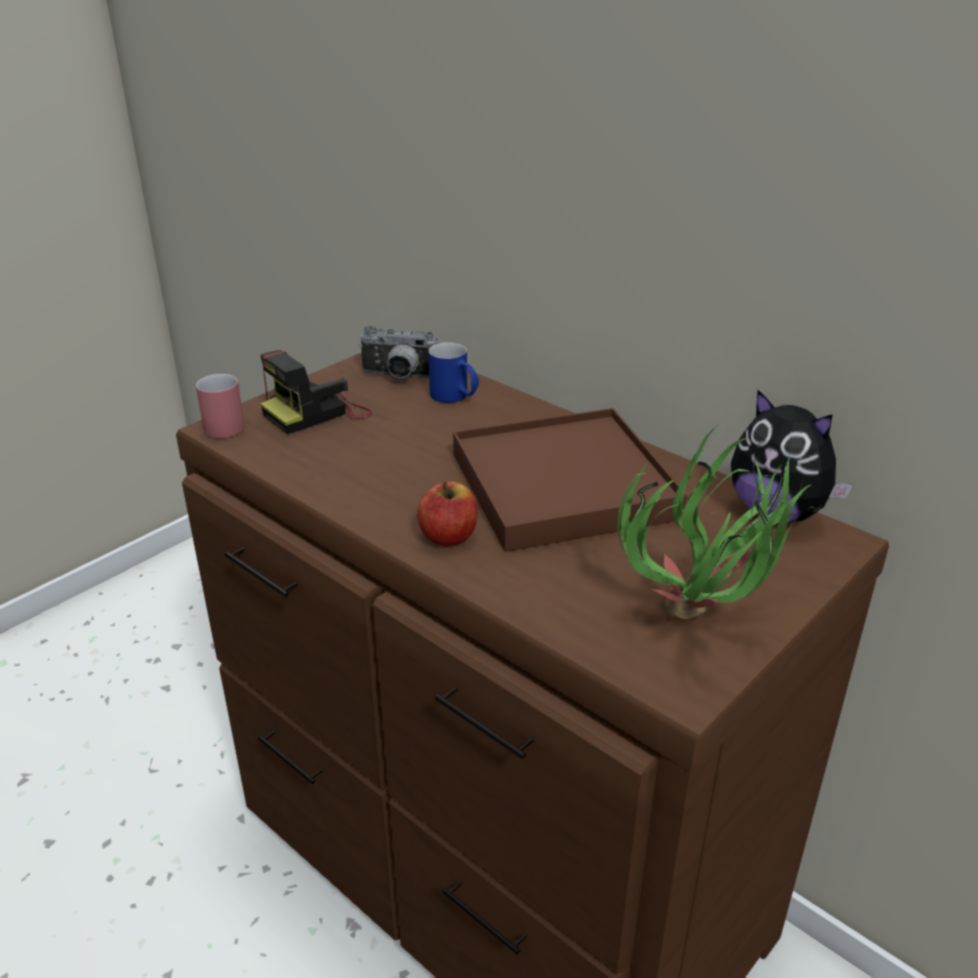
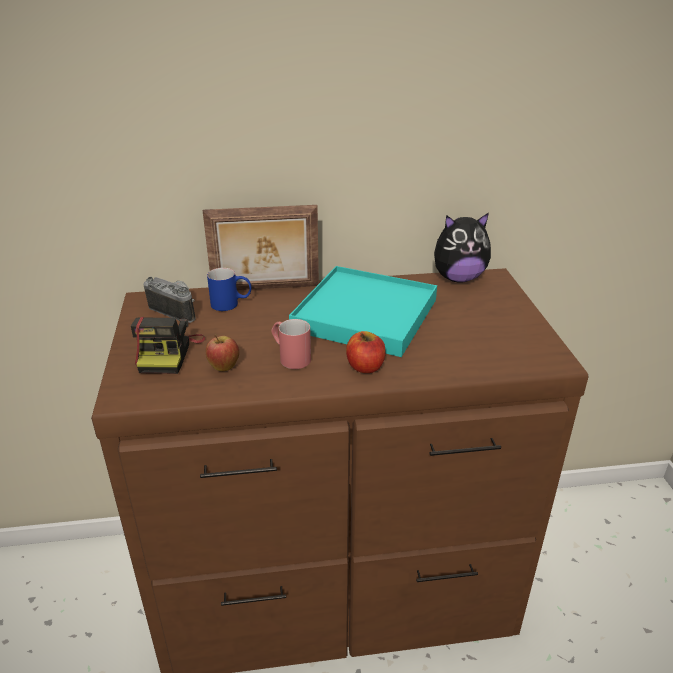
camera: 50 degrees left, 0 degrees up
red mug [196,374,245,438] -> red mug moved to [271,319,311,369]
camera [359,326,440,378] -> camera turned 105 degrees counterclockwise [143,277,196,323]
brown tray [453,408,688,552] -> turquoise tray [289,266,437,357]
potted plant [618,425,814,620] -> none
none -> picture frame [203,205,319,290]
none -> apple [206,334,239,371]

